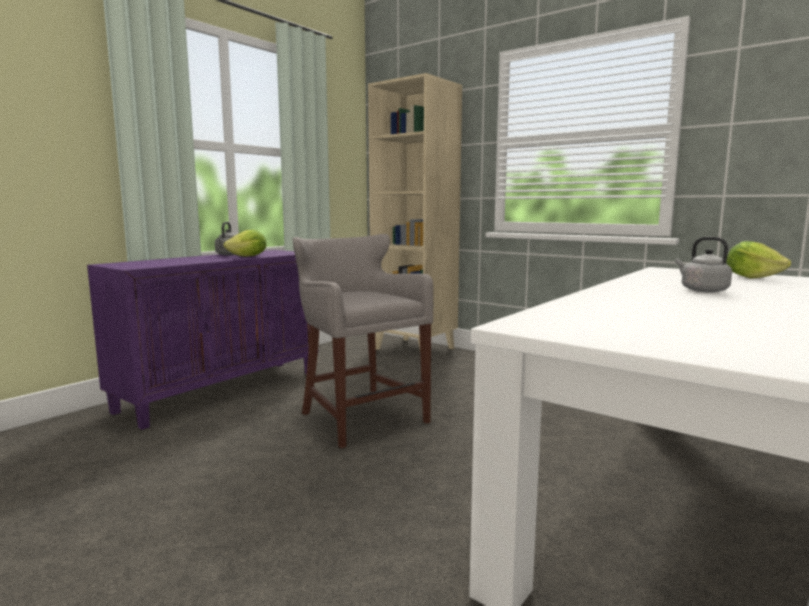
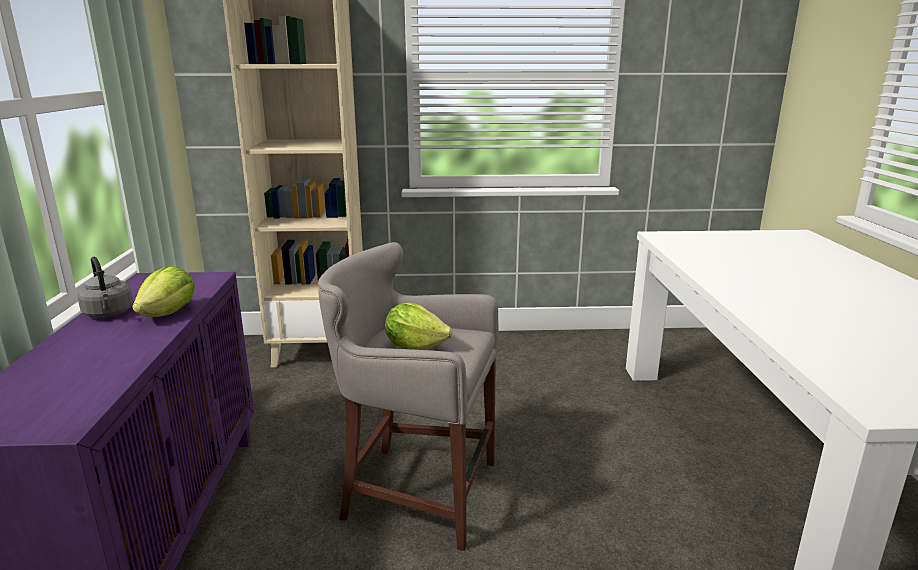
camera: 40 degrees left, 10 degrees up
grey kettle [675,237,732,293] -> none
lettuce [726,241,791,278] -> lettuce moved to [385,302,453,350]

